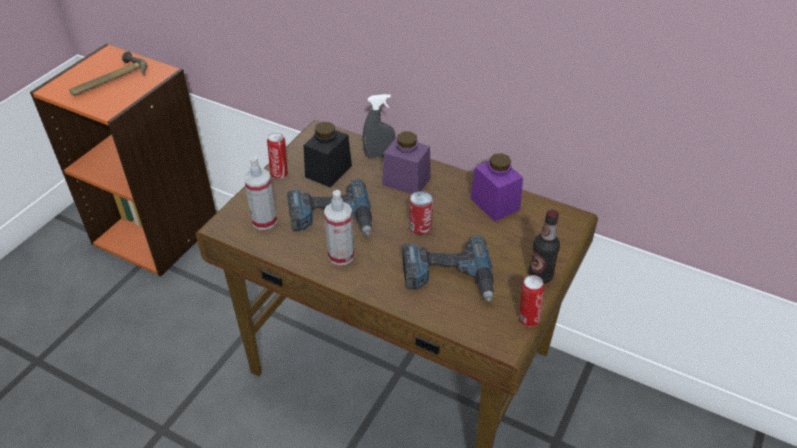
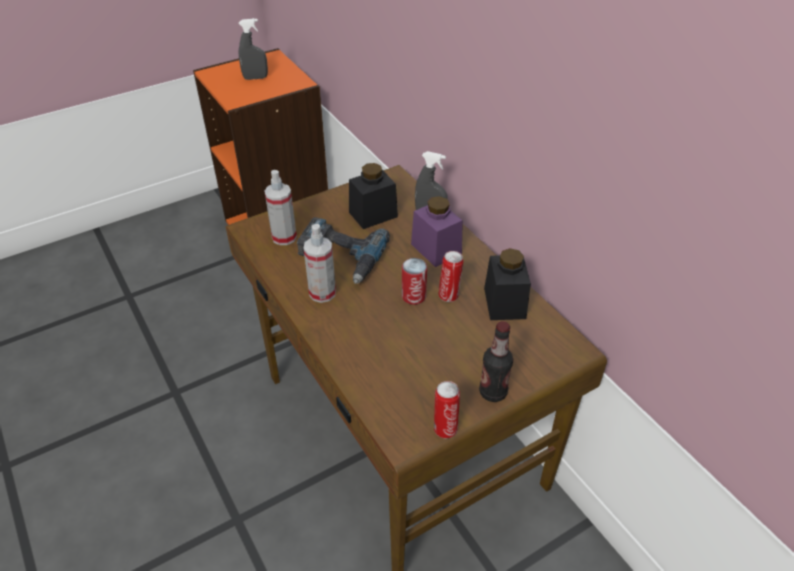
camera: 30 degrees right, 0 degrees up
hammer [69,51,147,96] -> grey spray bottle [239,18,268,80]
can [267,133,288,179] -> can moved to [439,251,463,302]
power drill [402,235,494,302] -> none
purple jar [470,153,523,222] -> black jar [484,248,531,320]

